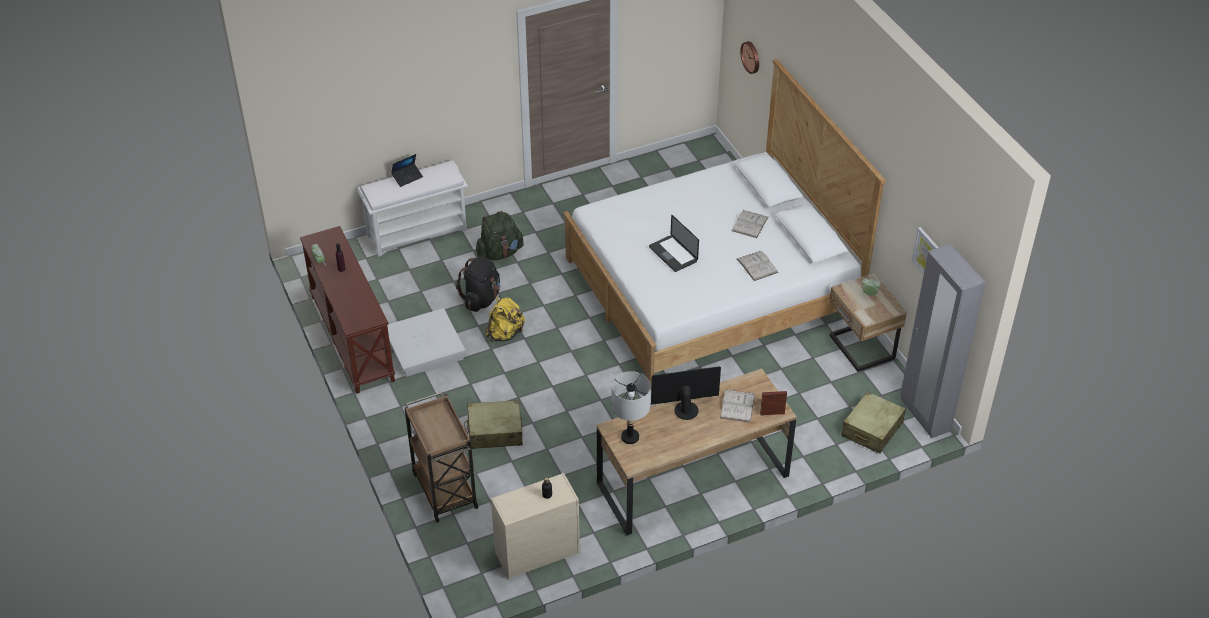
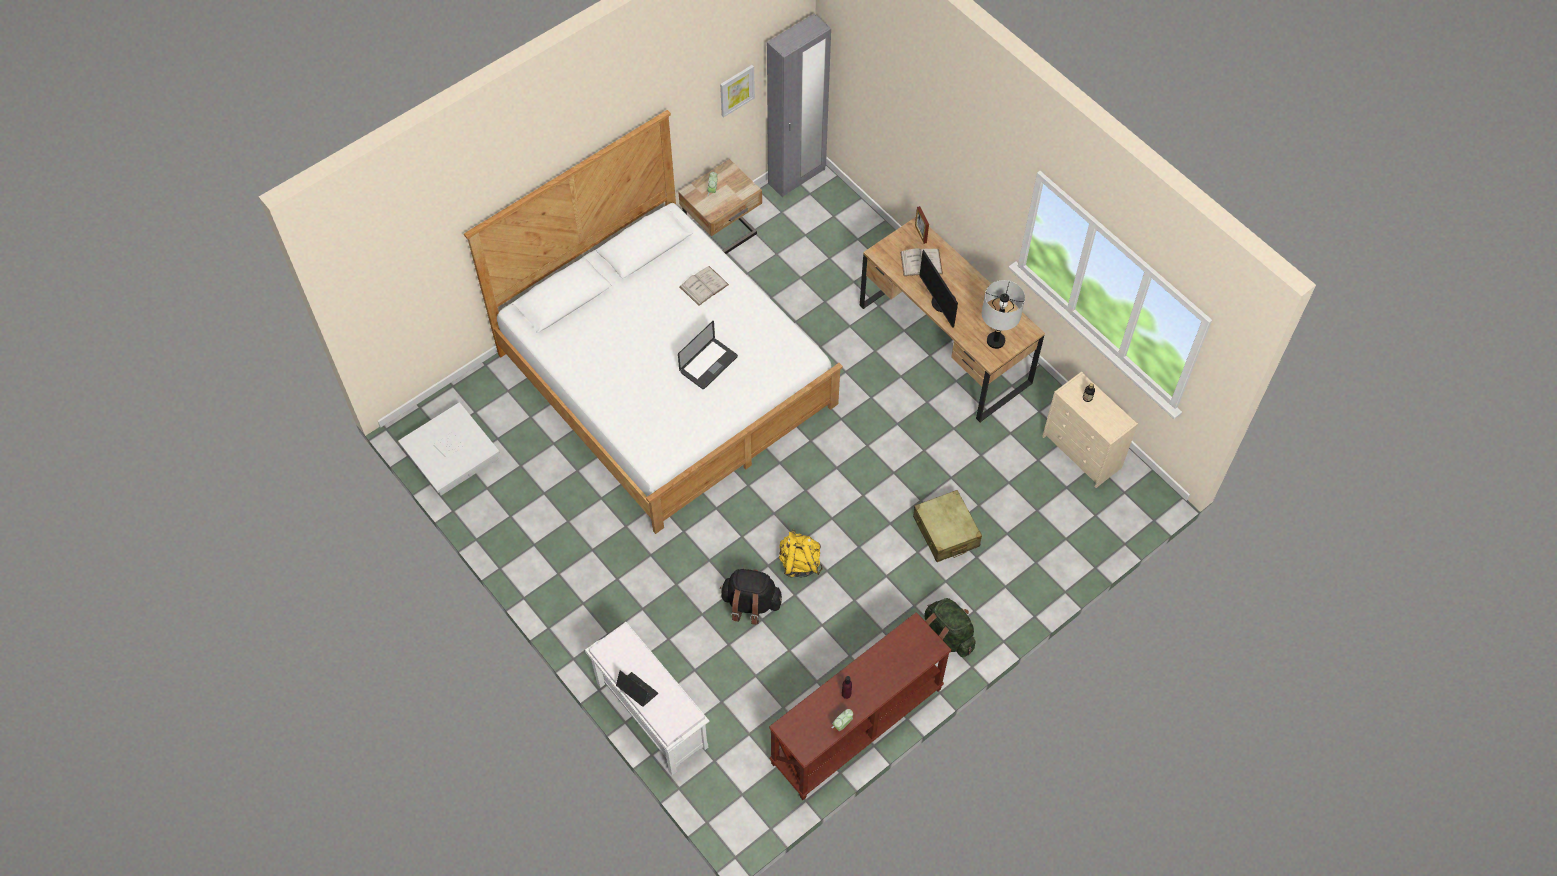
camera: 105 degrees left, 15 degrees up
white storage box [387,308,466,377] -> white storage box moved to [398,402,500,495]
brown cart [404,392,479,523] -> none
green backpack [476,211,524,261] -> green backpack moved to [924,598,975,657]
white book [732,210,768,238] -> none
wall clock [740,41,759,74] -> none
beige suitcase [841,391,906,454] -> none

